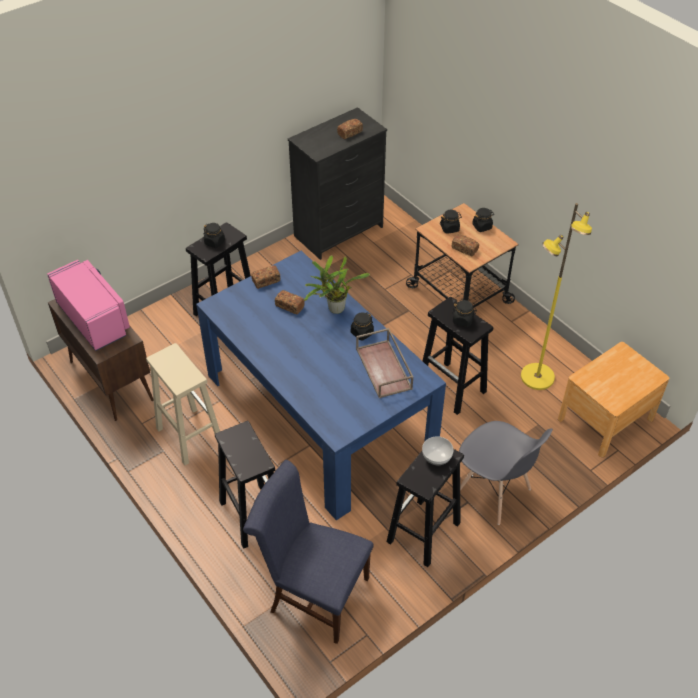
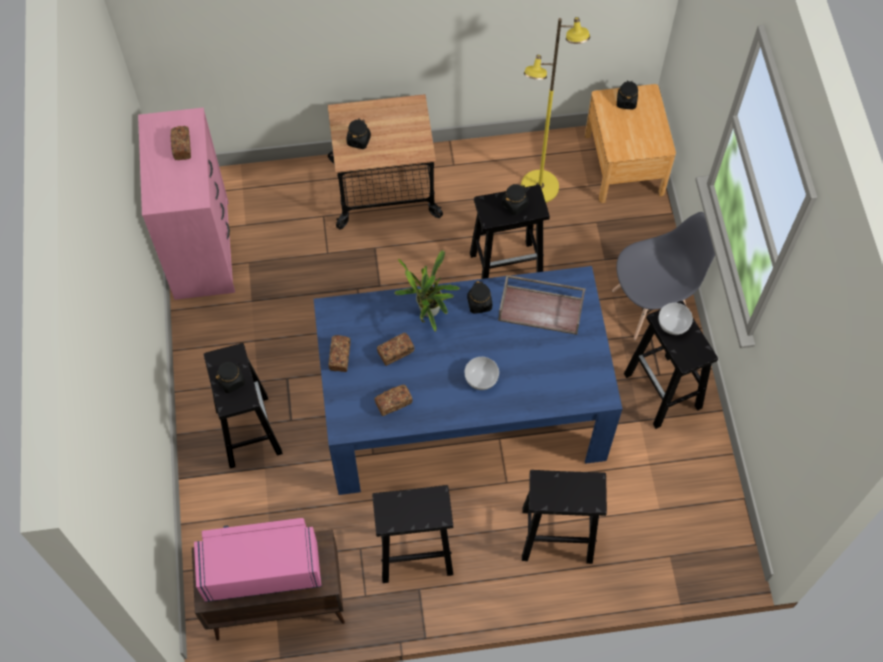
camera: 60 degrees left, 15 degrees up
beige stool [146,343,220,465] -> black stool [372,485,453,583]
blue chair [243,460,374,644] -> none
black dresser [288,107,387,260] -> pink dresser [138,108,235,300]
bread [452,234,479,256] -> bread moved to [375,385,413,416]
black jar [472,208,494,232] -> black jar moved to [617,80,638,109]
none -> bowl [465,357,499,390]

